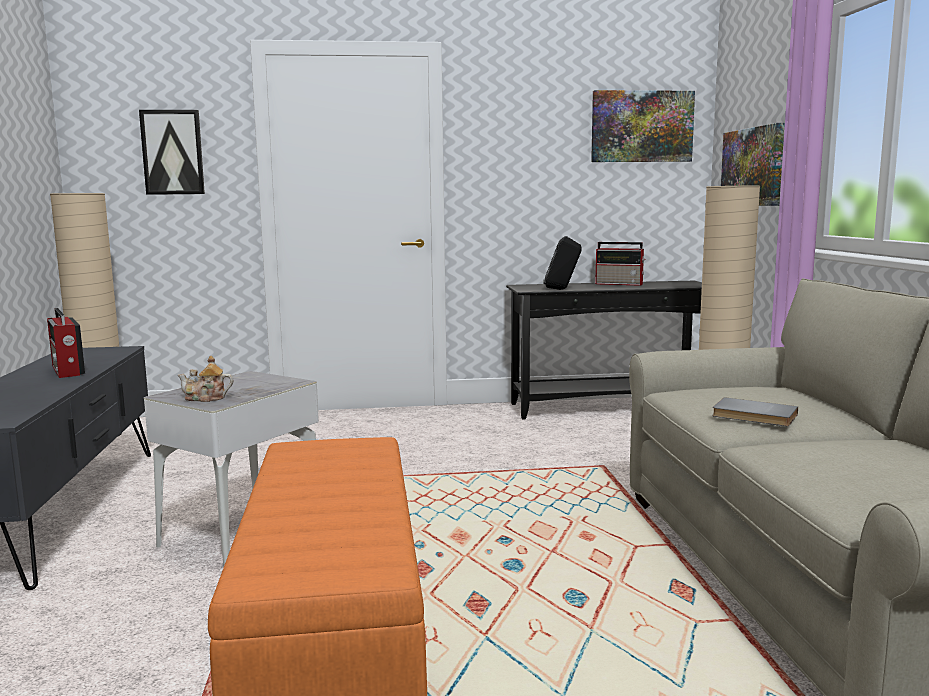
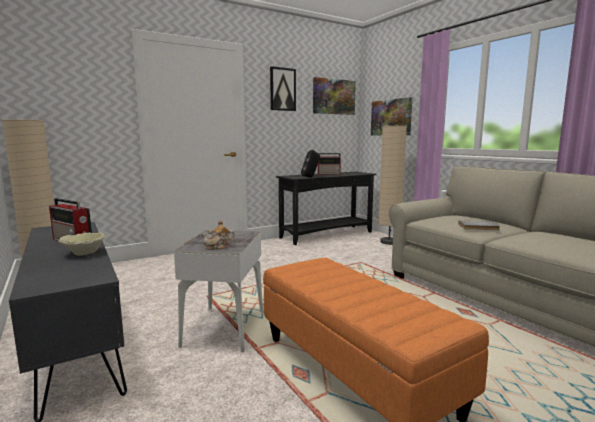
camera: 25 degrees left, 0 degrees up
picture [139,110,205,195] -> picture moved to [270,66,296,111]
none -> beige bowl [58,232,105,256]

